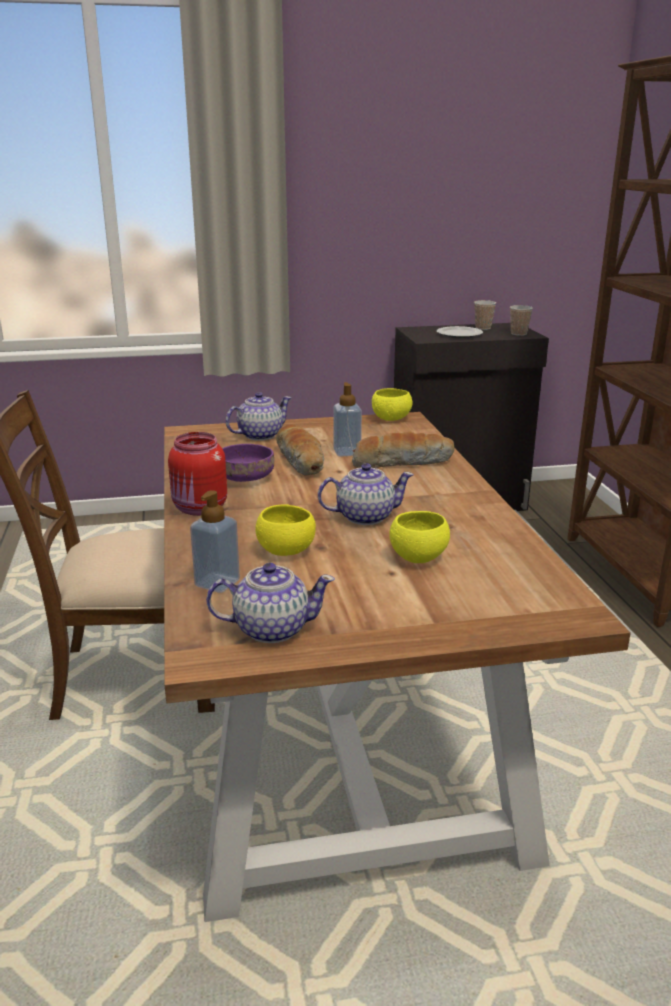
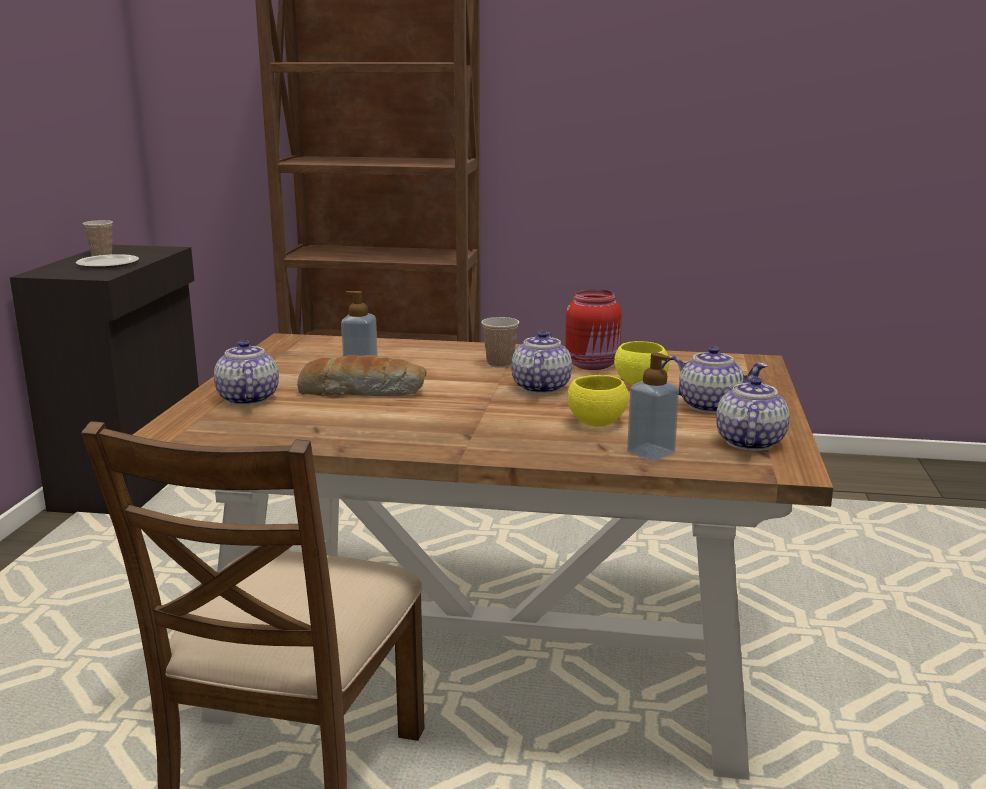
camera: 70 degrees left, 5 degrees down
red jar [168,432,227,516] -> red jar moved to [565,289,622,370]
purple bowl [222,444,274,482] -> none
bread [352,432,455,468] -> none
yellow bowl [372,388,412,421] -> none
cup [510,305,533,336] -> cup moved to [481,317,519,368]
none -> teapot [661,346,768,413]

